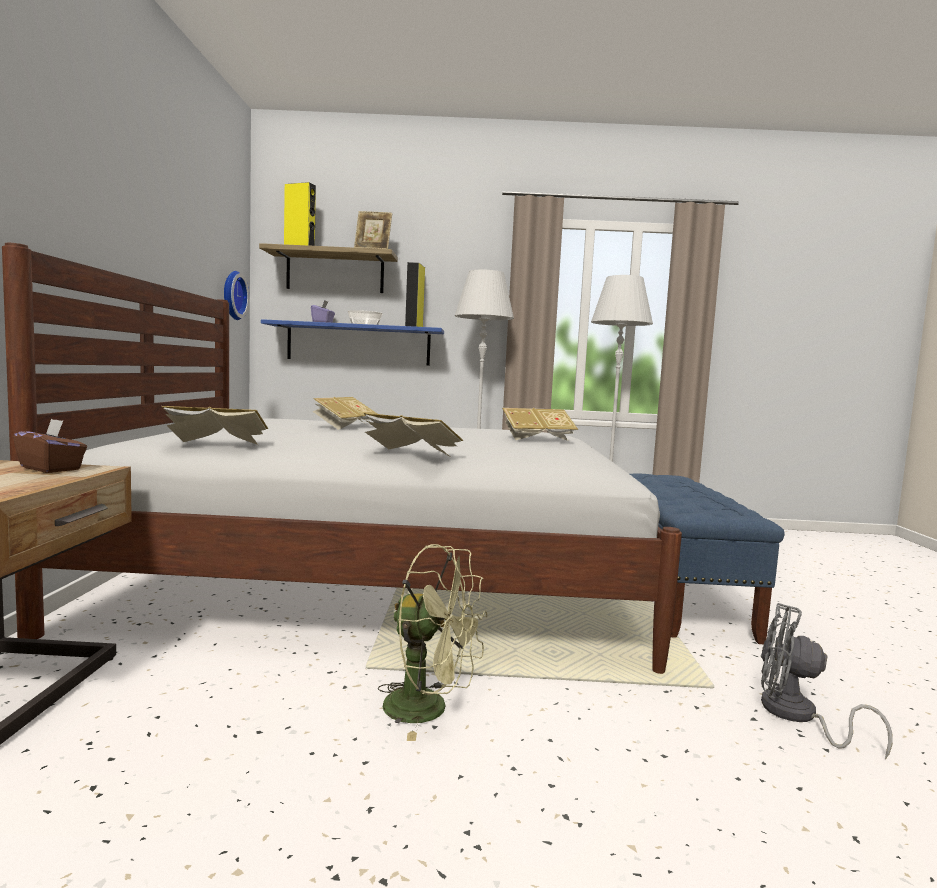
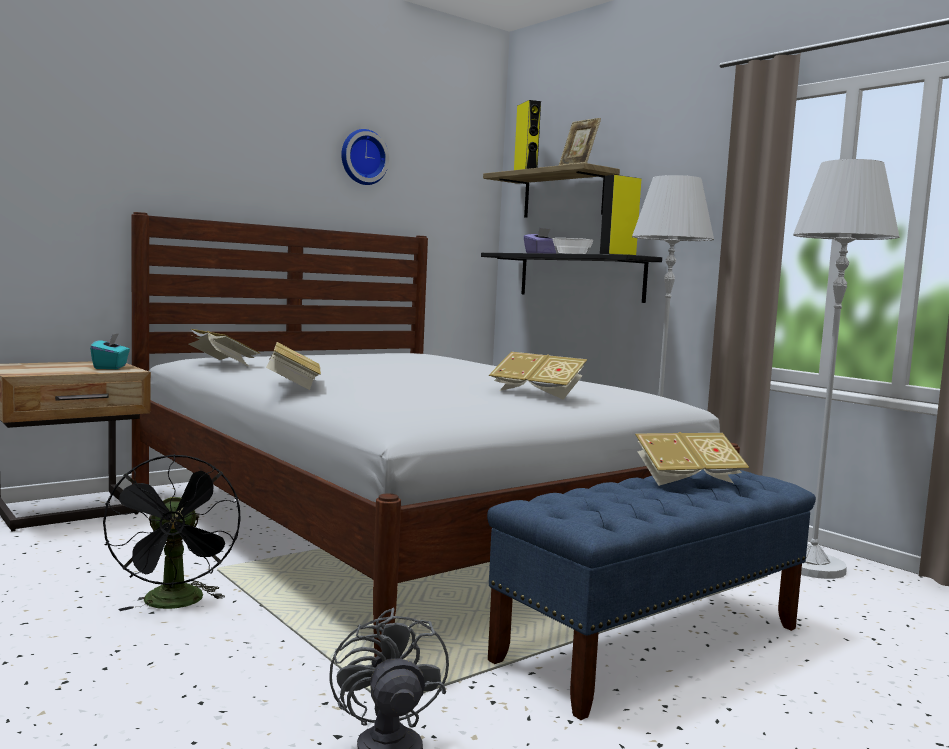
camera: 50 degrees right, 0 degrees up
brown tissue box [13,418,87,473] -> turquoise tissue box [90,333,130,369]
wall clock [224,271,249,320] -> wall clock moved to [341,129,389,185]
blue shelf [261,319,444,366] -> black shelf [481,253,662,303]
book [312,397,377,430] -> book moved to [635,432,750,486]
green fan [377,544,487,741] -> black fan [103,454,241,611]

